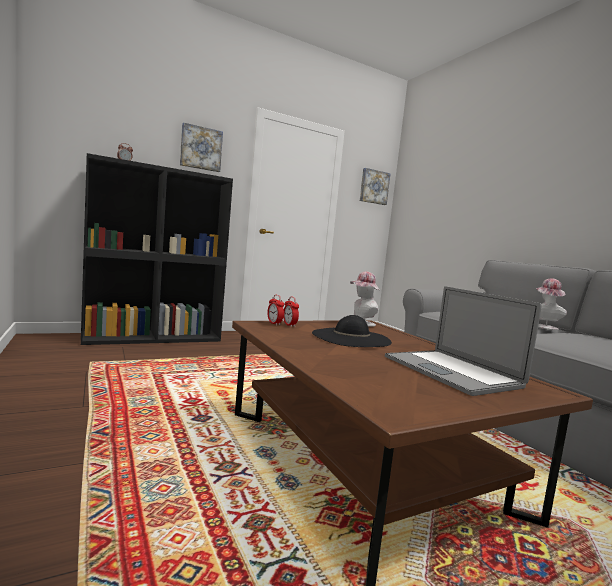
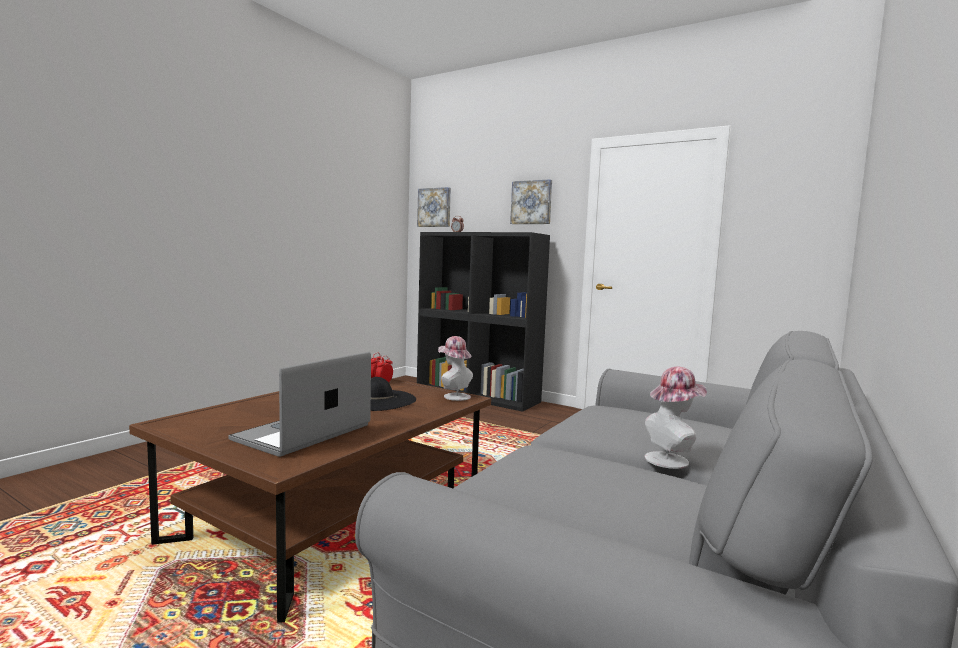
camera: 60 degrees right, 0 degrees up
picture [360,168,391,205] -> picture moved to [417,187,451,227]

